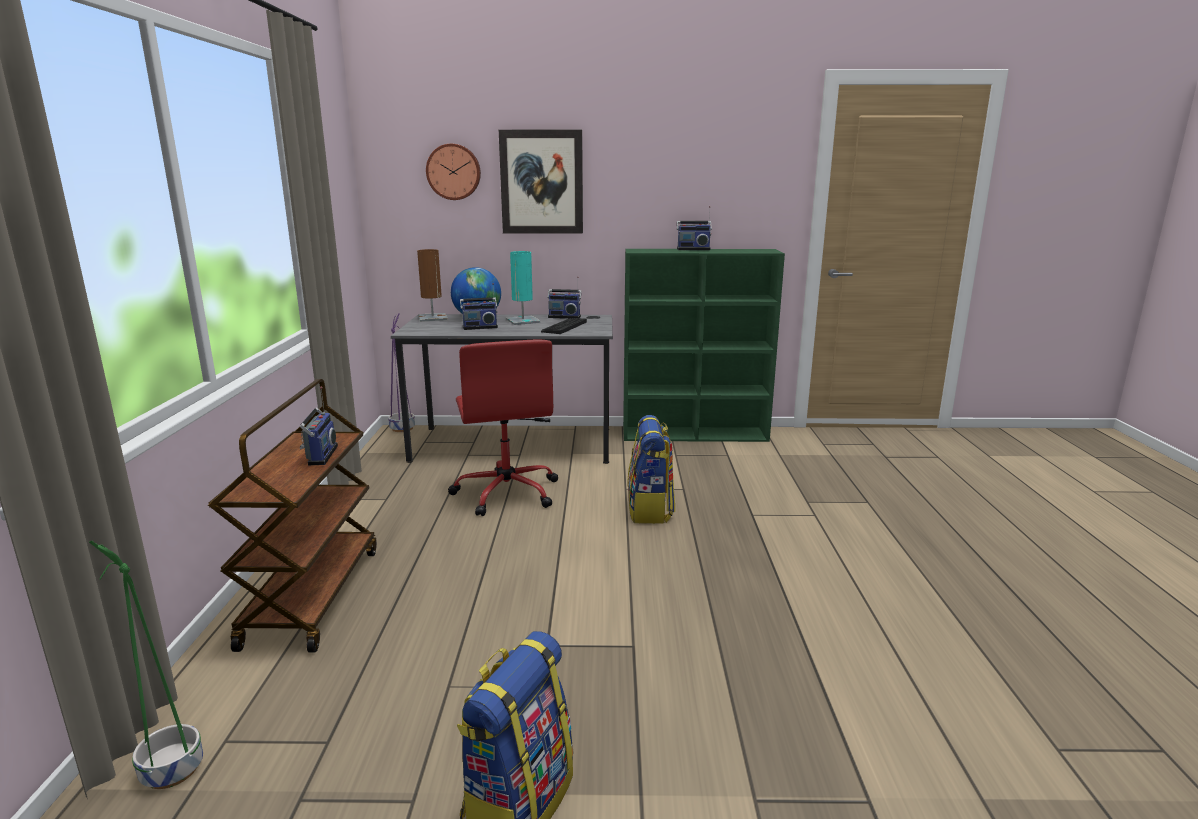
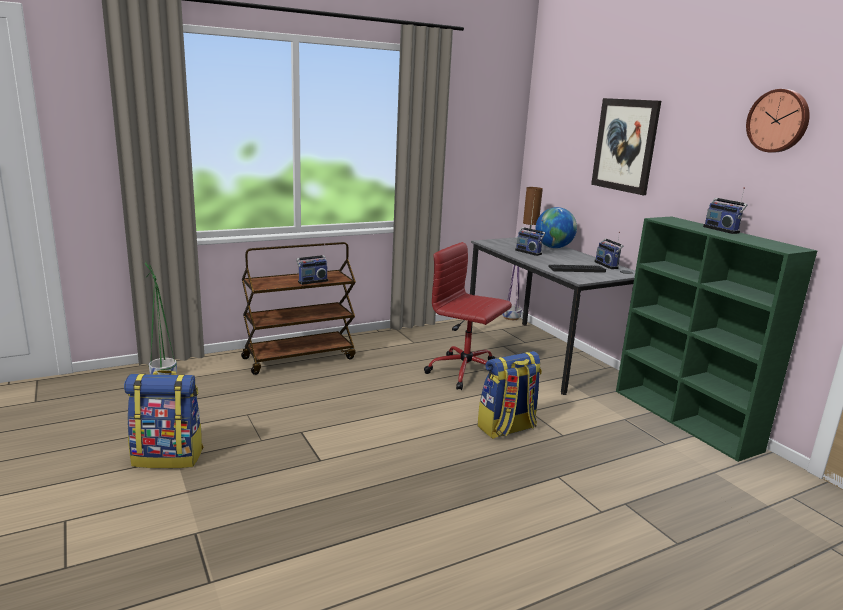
camera: 60 degrees right, 0 degrees up
wall clock [426,144,481,200] -> wall clock moved to [746,89,810,152]
red office chair [448,339,558,516] -> red office chair turned 75 degrees clockwise [424,242,512,390]
turquoise table lamp [506,251,540,325] -> none

